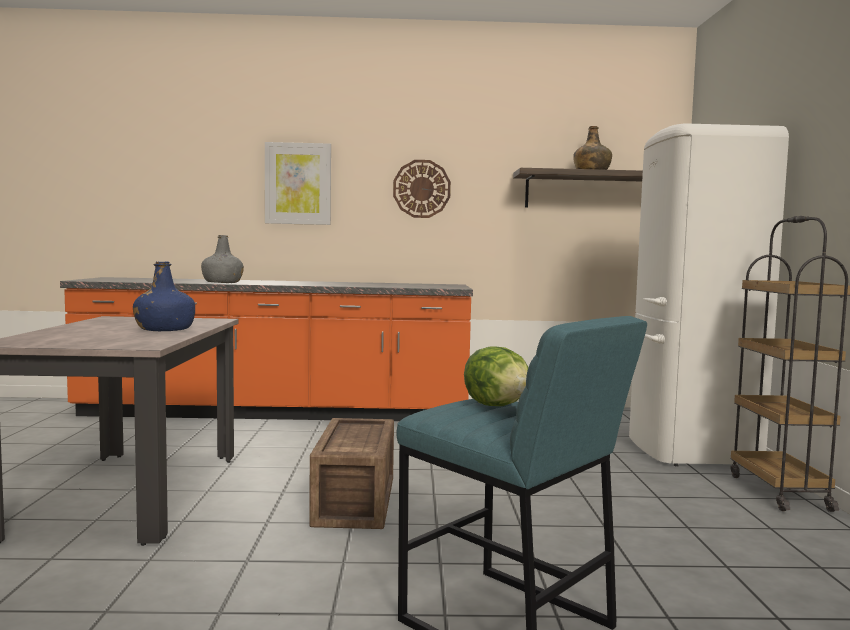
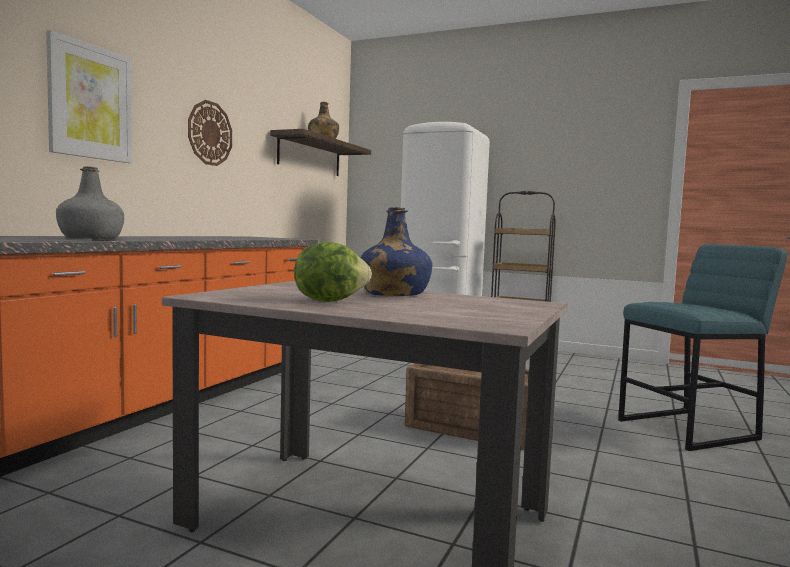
camera: 65 degrees left, 0 degrees up
lettuce [464,346,528,406] -> lettuce moved to [294,242,372,302]

